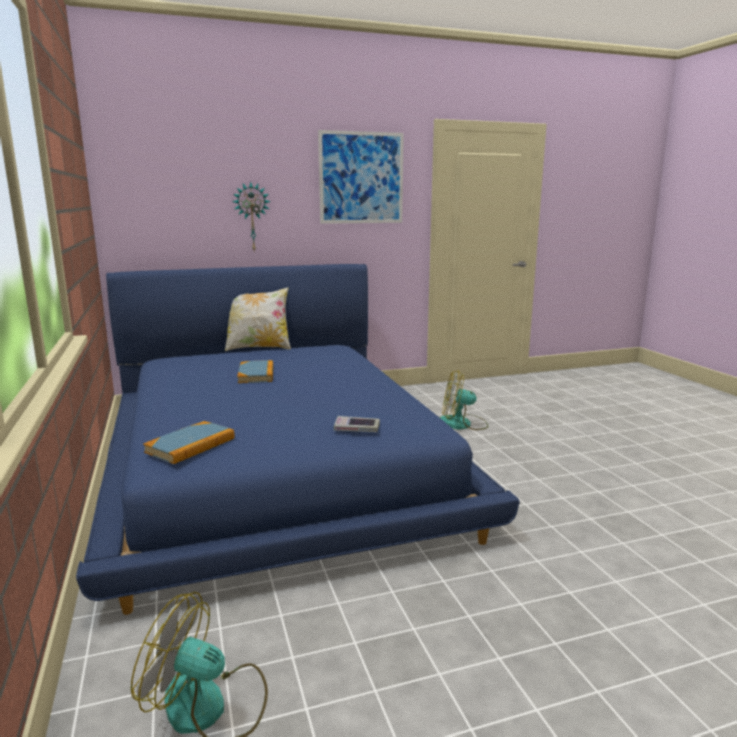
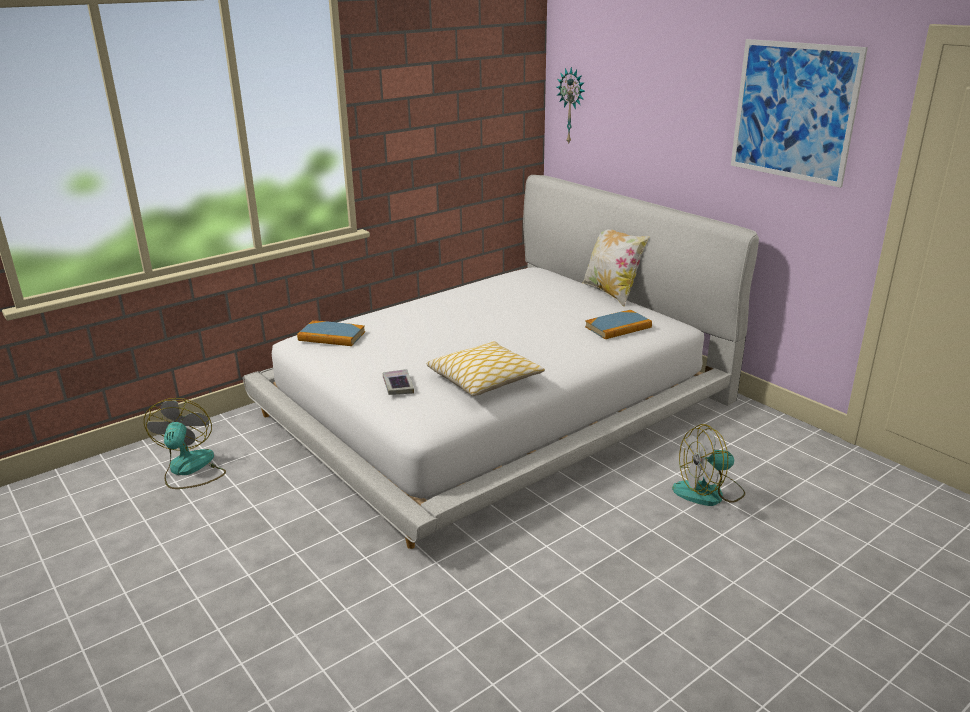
camera: 70 degrees right, 10 degrees up
blue bed [76,264,520,615] -> white bed [243,175,759,549]
wall clock [232,182,271,251] -> wall clock moved to [557,67,585,145]
book [237,360,273,383] -> book moved to [585,310,652,339]
fan [440,371,489,430] -> fan turned 90 degrees counterclockwise [672,424,745,506]
none -> pillow [427,341,545,396]

